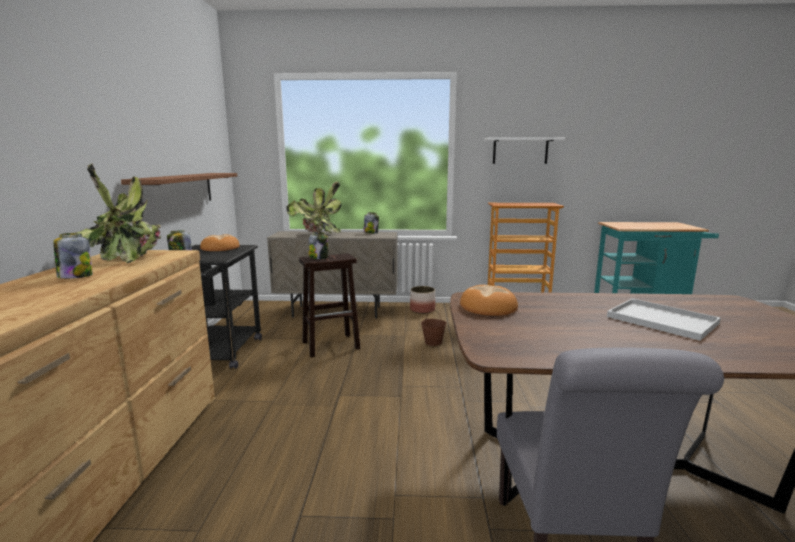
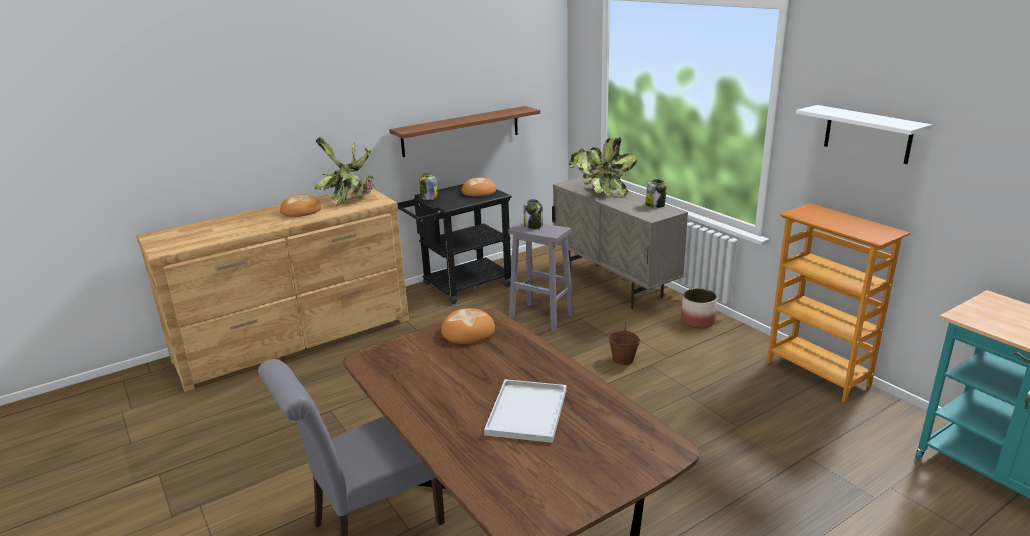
camera: 55 degrees right, 10 degrees up
jar [53,233,93,279] -> bread [280,194,321,217]
brown stool [299,253,360,357] -> grey stool [508,220,574,332]

